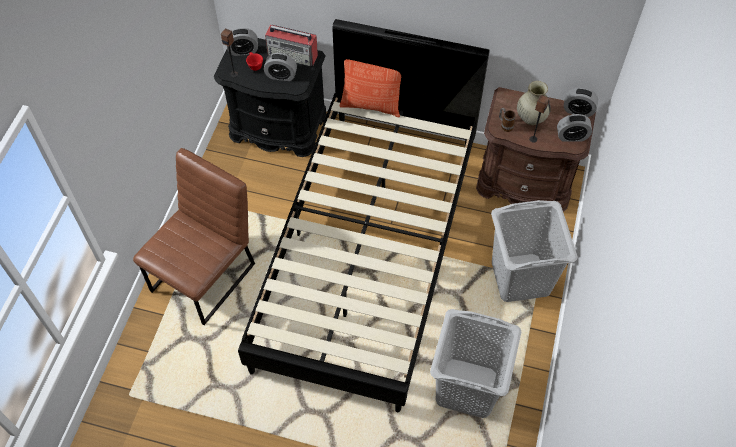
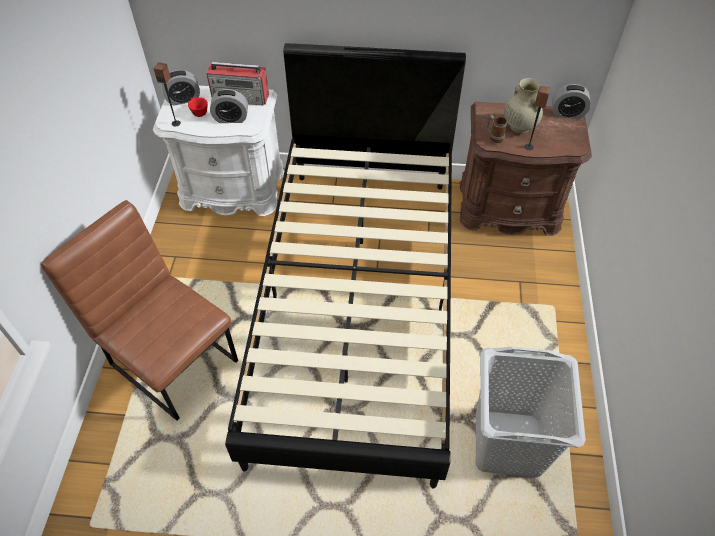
camera: 10 degrees left, 5 degrees down
brown chair [133,148,255,325] -> brown chair turned 75 degrees counterclockwise [41,200,238,421]
black nightstand [214,38,327,157] -> white nightstand [153,86,285,216]
orange pillow [340,59,401,117] -> none
grey laundry basket [491,200,578,302] -> none
alarm clock [557,114,592,142] -> none

